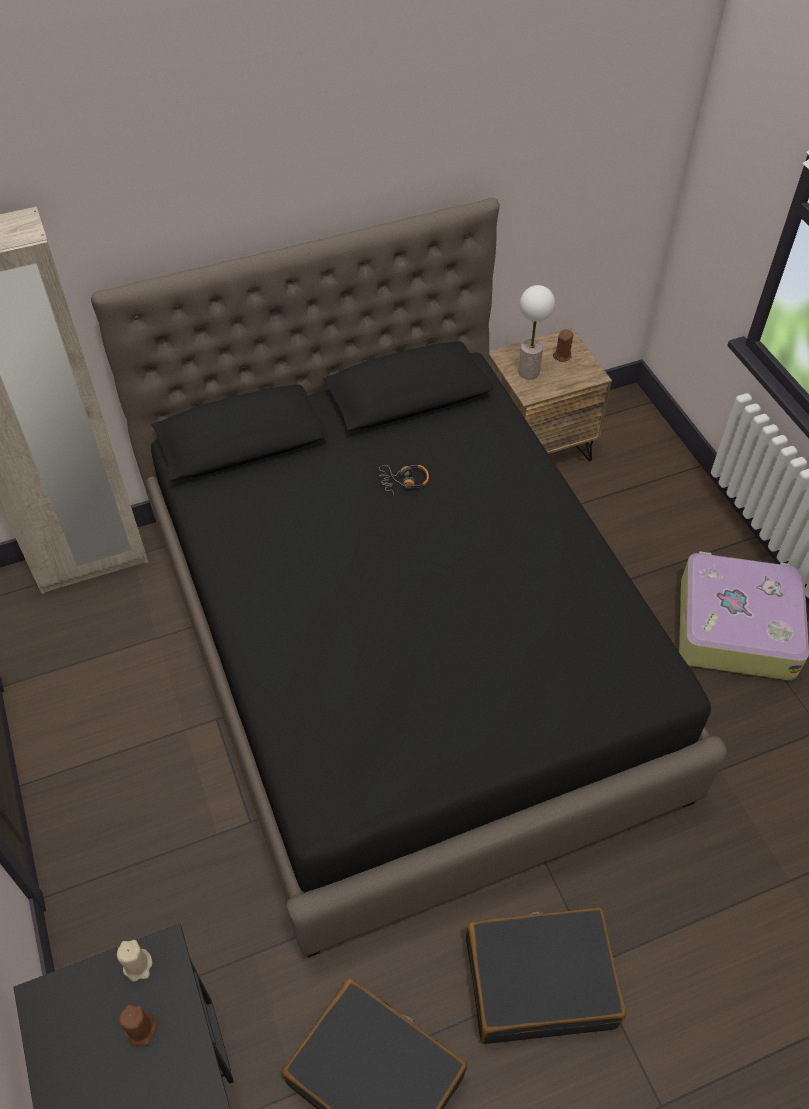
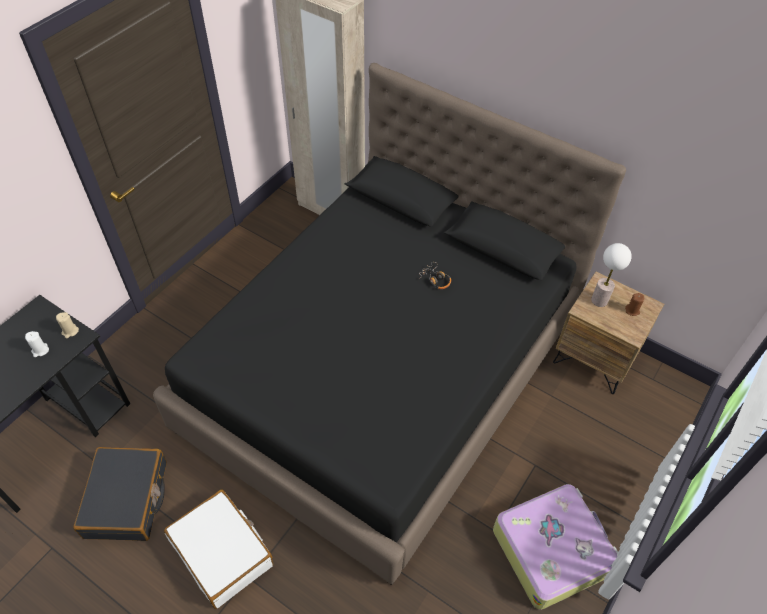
camera: 55 degrees right, 0 degrees up
brown candle [119,1004,156,1046] -> white candle [25,331,49,357]
black suitcase [466,907,626,1044] -> white suitcase [164,489,273,609]

